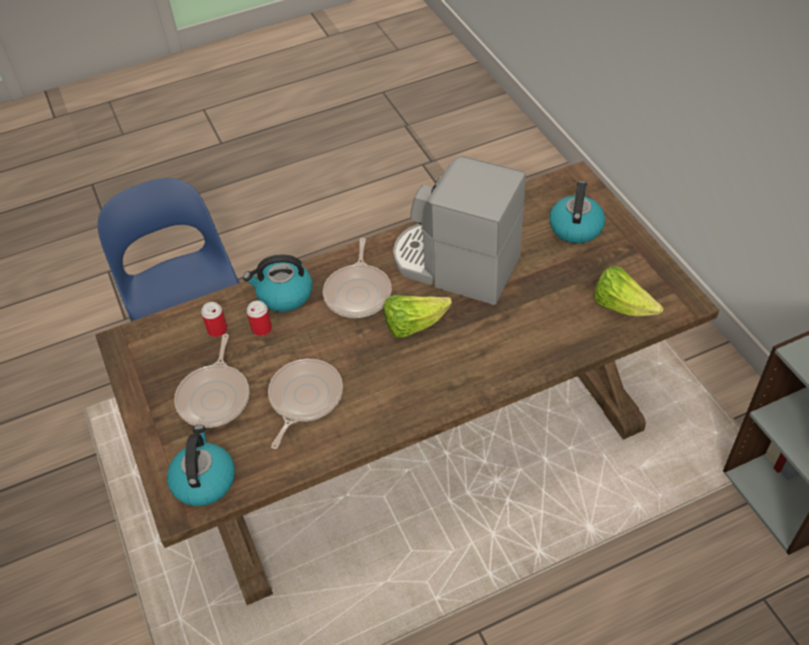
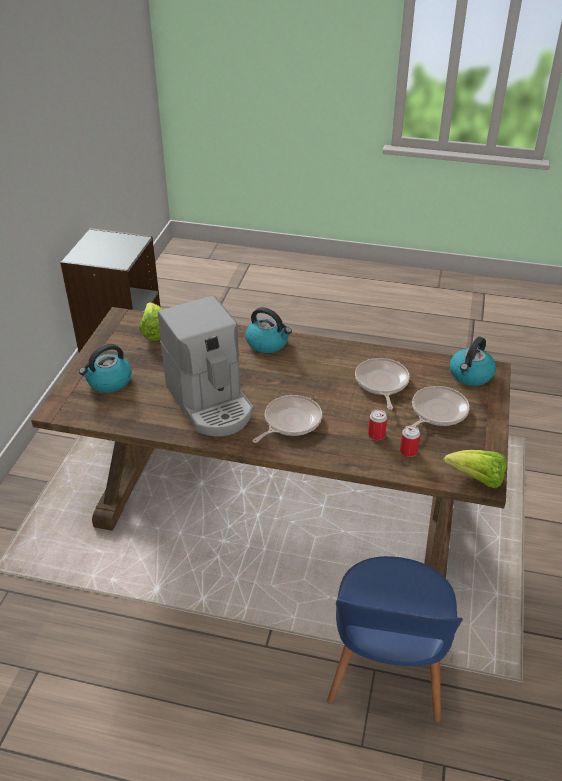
camera: 145 degrees left, 10 degrees down
kettle [243,254,313,312] -> kettle moved to [246,307,292,353]
frying pan [268,359,343,449] -> frying pan turned 120 degrees clockwise [355,358,410,410]
lettuce [384,295,452,338] -> lettuce moved to [444,450,507,488]

